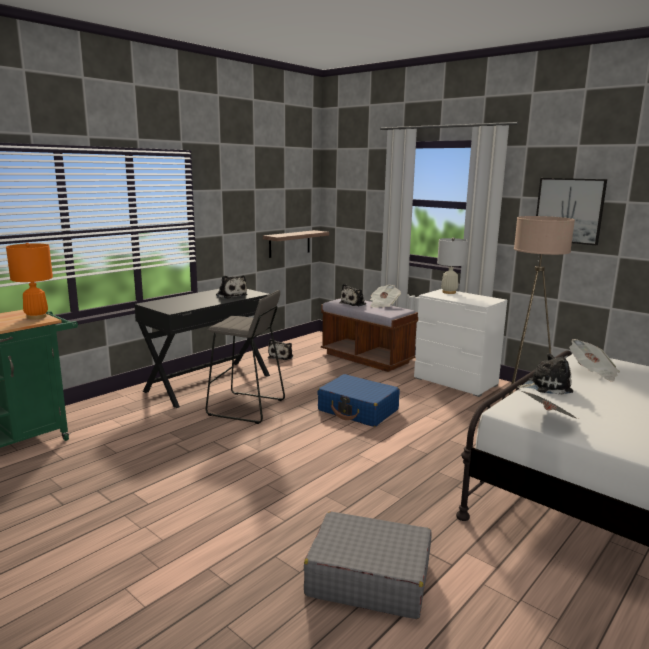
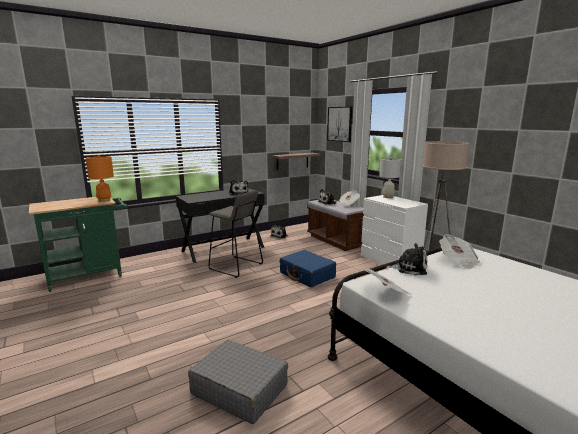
camera: 15 degrees right, 0 degrees up
picture [536,178,607,245] -> picture moved to [327,107,352,142]

